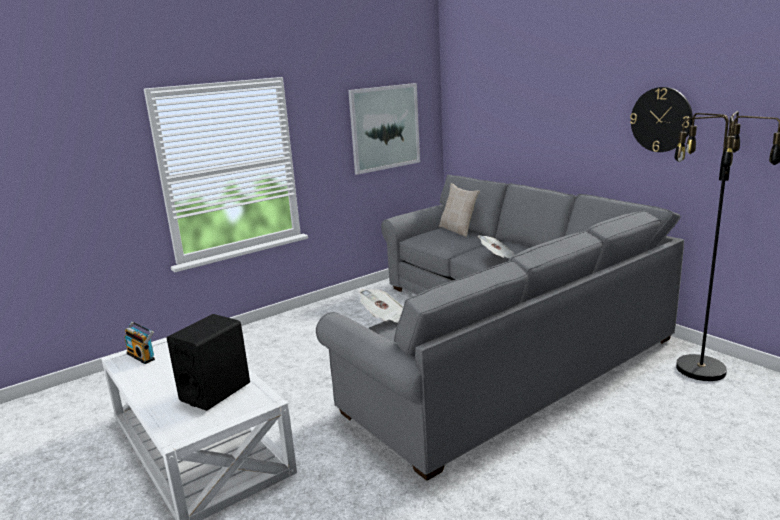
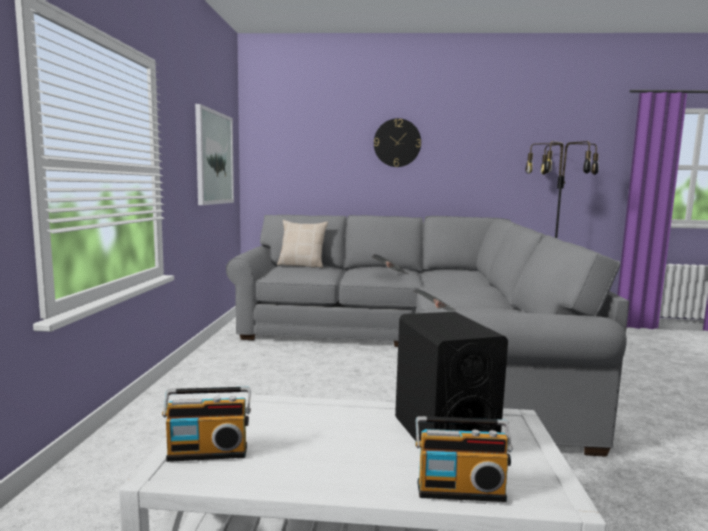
camera: 50 degrees left, 10 degrees down
wall clock [630,87,693,152] -> wall clock moved to [374,118,421,167]
none -> radio [416,416,513,502]

